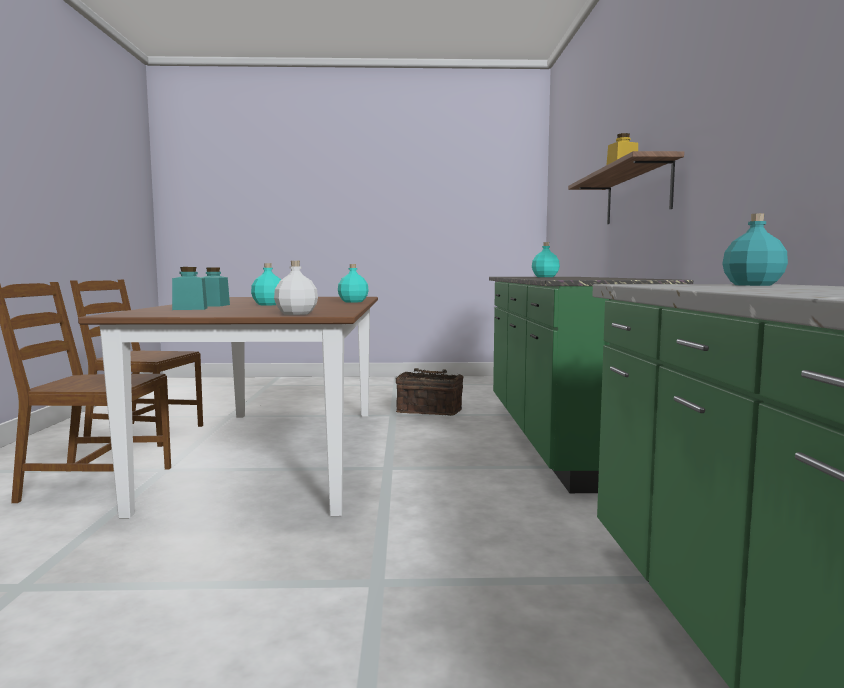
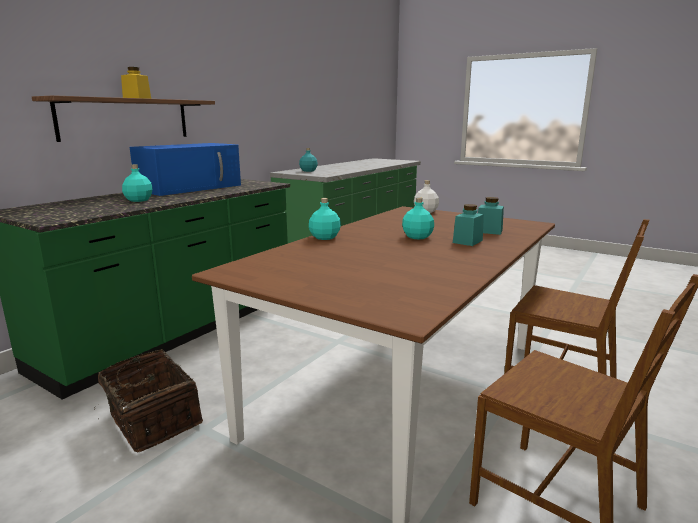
camera: 145 degrees left, 10 degrees up
none -> blue microwave [130,143,241,196]

